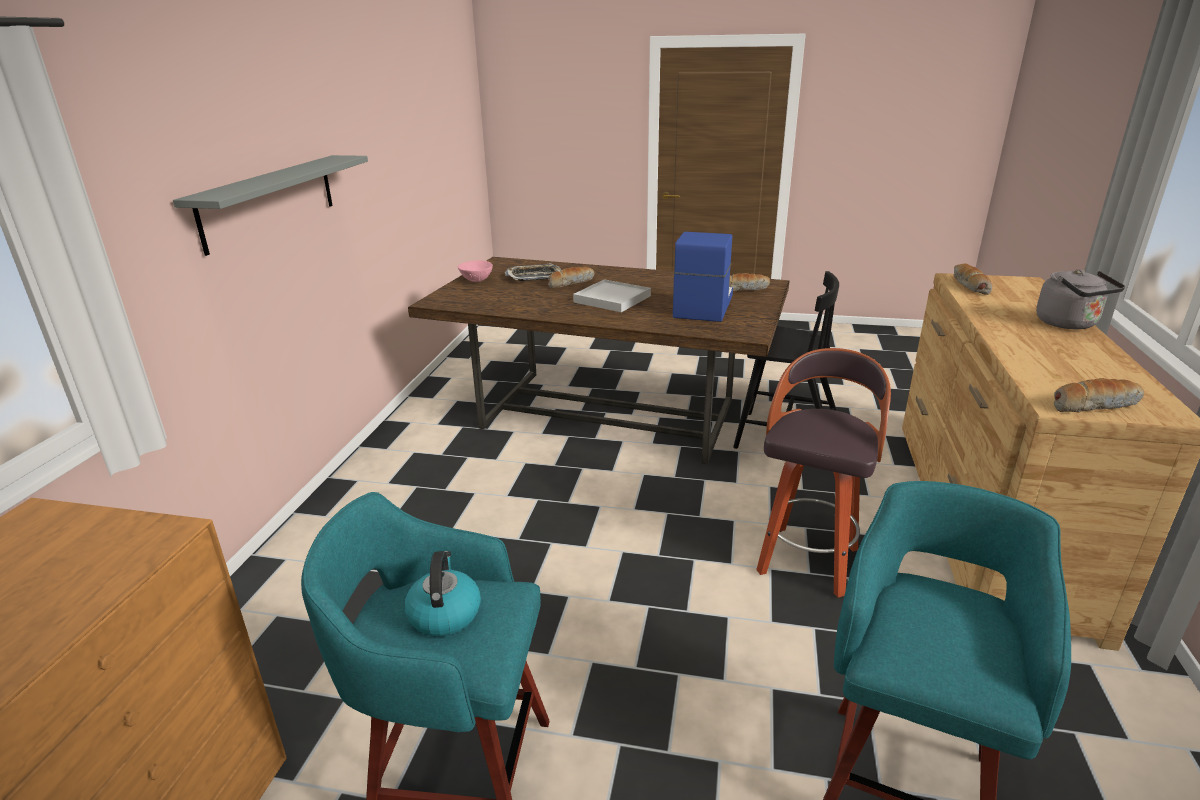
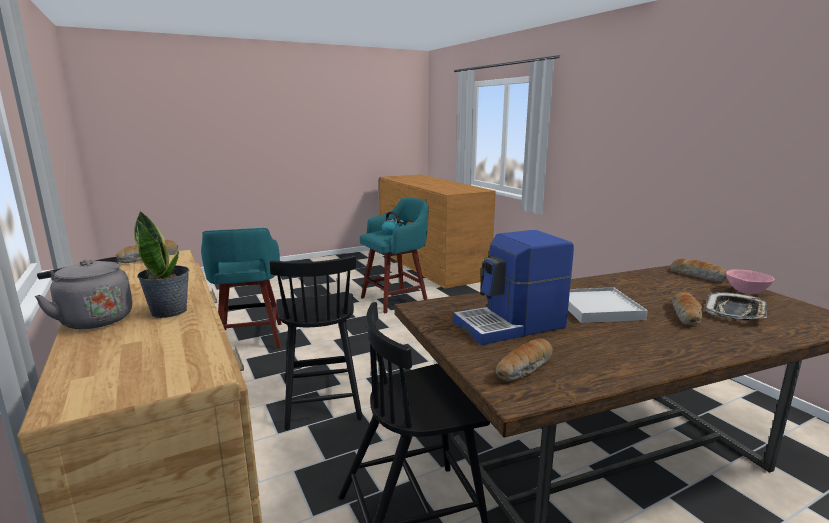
camera: 140 degrees right, 10 degrees down
grey shelf [173,155,368,256] -> none
coffee machine [673,232,733,322] -> coffee machine turned 90 degrees clockwise [453,230,574,345]
stool [756,348,891,598] -> black chair [270,255,363,430]
bread [954,263,992,295] -> bread moved to [670,258,727,282]
none -> potted plant [134,211,189,318]

